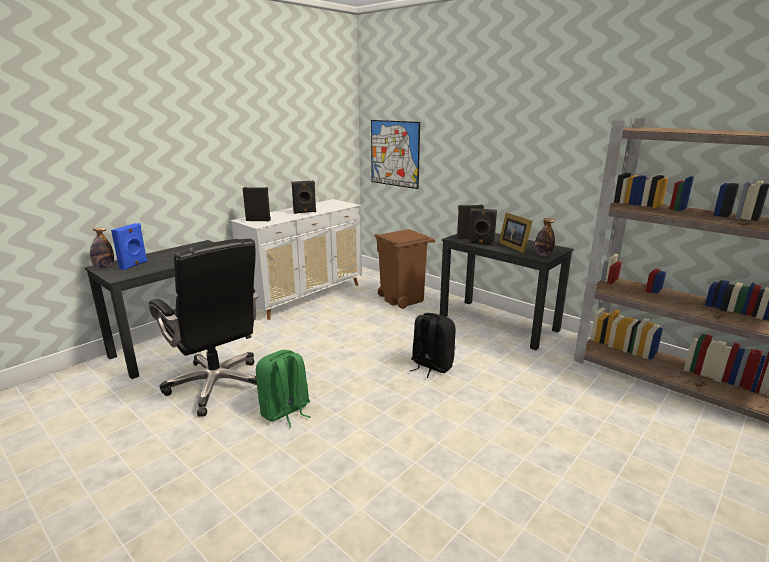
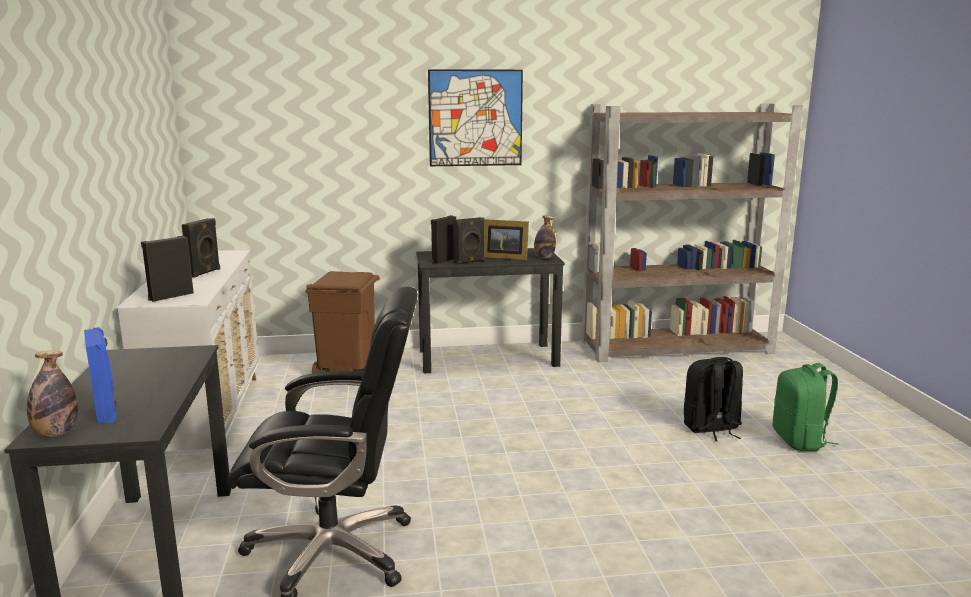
camera: 50 degrees left, 5 degrees down
green backpack [256,350,311,427] -> green backpack moved to [773,363,838,451]
picture [371,120,420,189] -> picture moved to [428,69,523,166]
black backpack [410,313,456,378] -> black backpack moved to [684,357,743,441]

